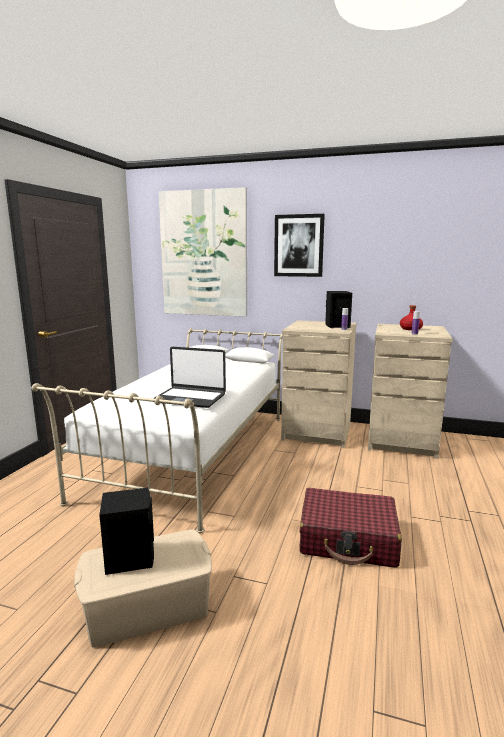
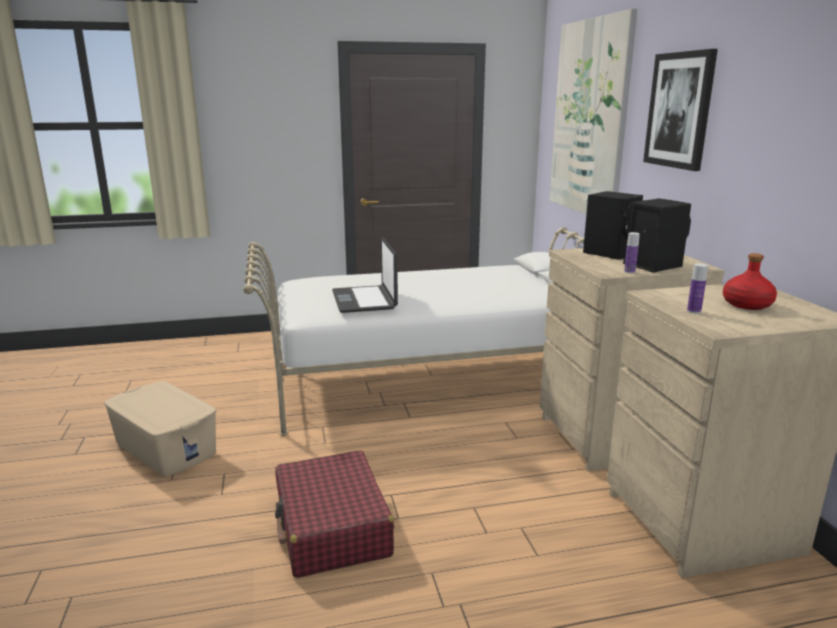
camera: 60 degrees right, 5 degrees up
black speaker [99,487,154,575] -> black speaker moved to [583,191,643,260]

